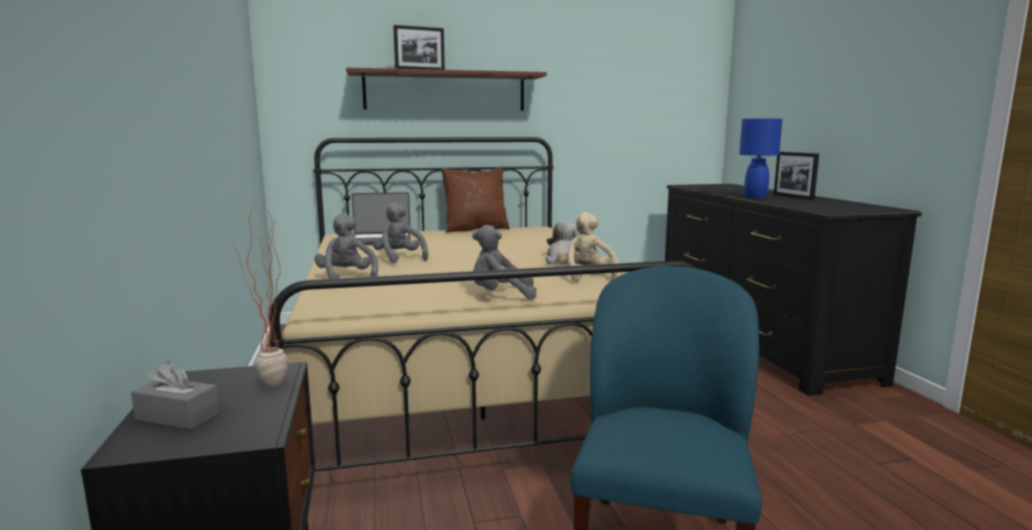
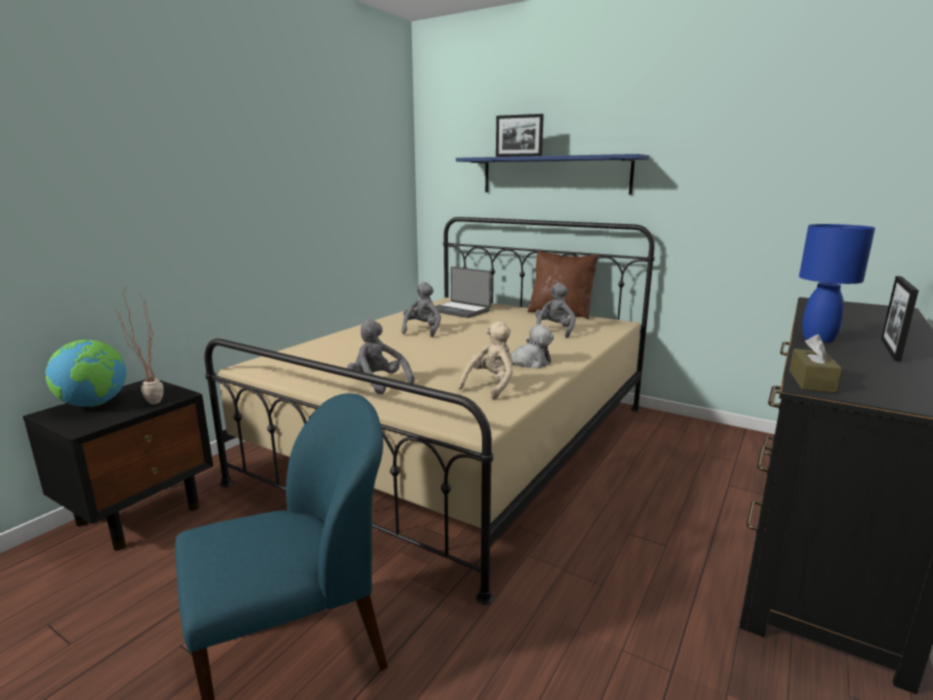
camera: 45 degrees right, 5 degrees up
grey tissue box [131,361,219,429] -> globe [45,340,126,407]
grey plush toy [314,213,378,279] -> grey plush toy moved to [535,283,576,338]
brown shelf [346,67,547,111] -> blue shelf [456,154,649,195]
none -> brown tissue box [789,334,842,393]

